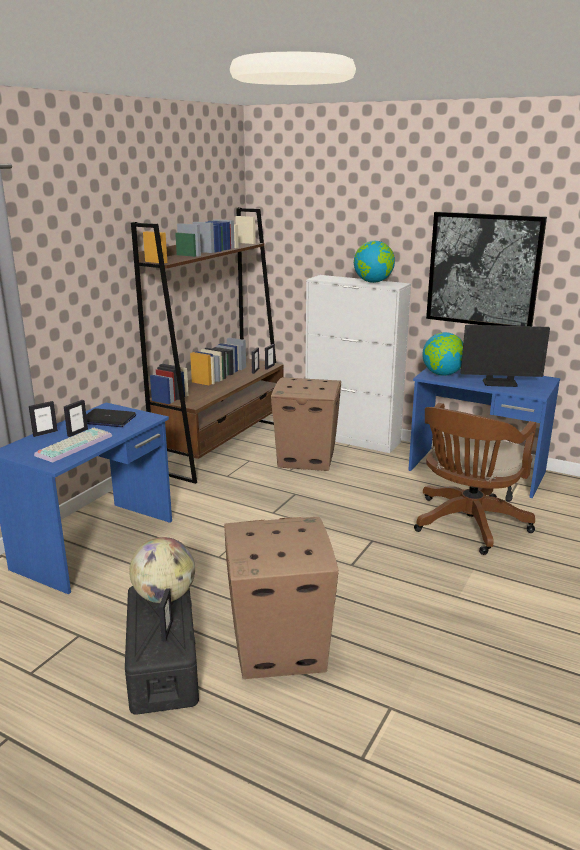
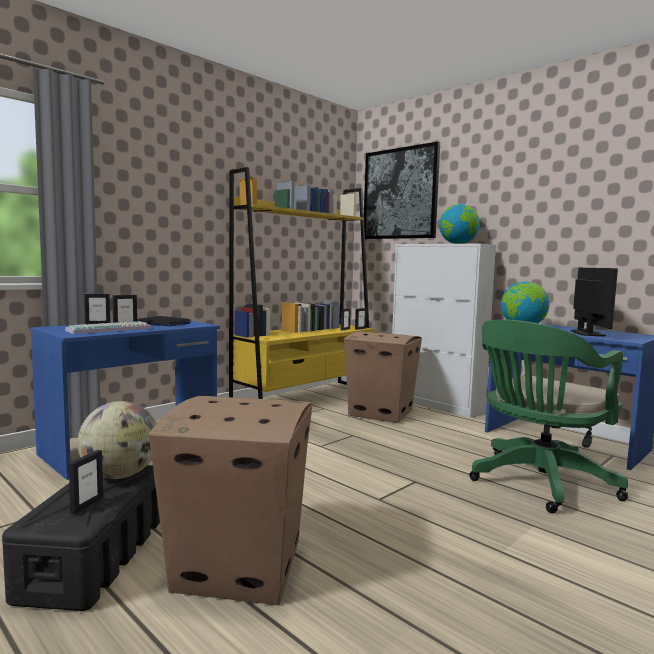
camera: 15 degrees right, 15 degrees down
brown bookcase [131,207,284,484] -> yellow bookcase [229,167,375,399]
brown office chair [414,403,536,555] -> green office chair [469,319,628,513]
picture [426,212,547,326] -> picture moved to [364,142,440,239]
monitor [461,325,550,387] -> monitor turned 105 degrees counterclockwise [571,268,618,336]

